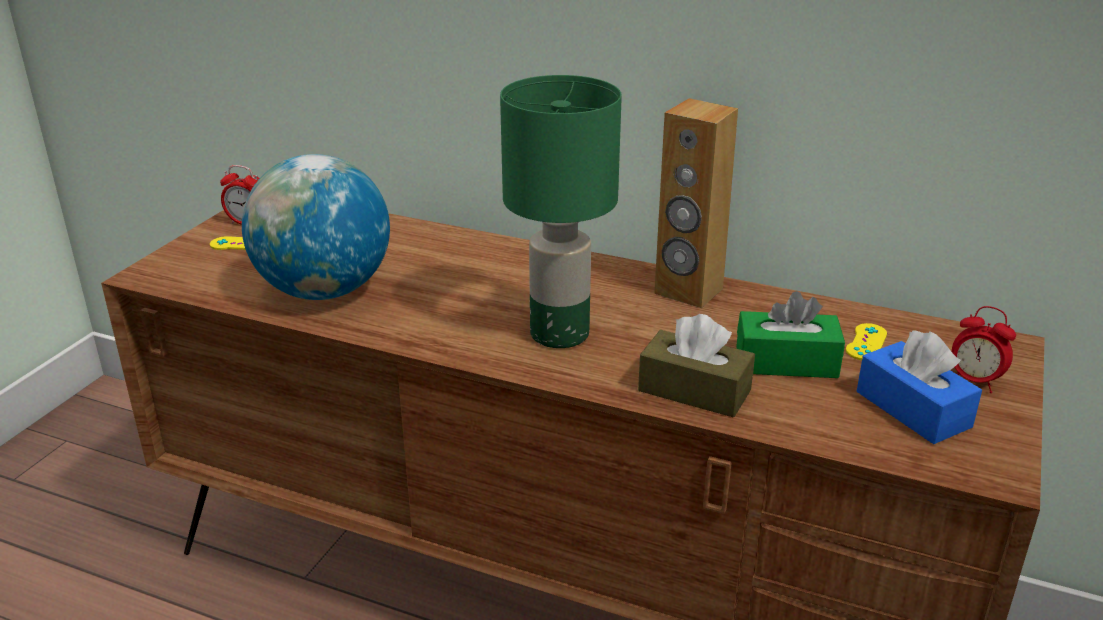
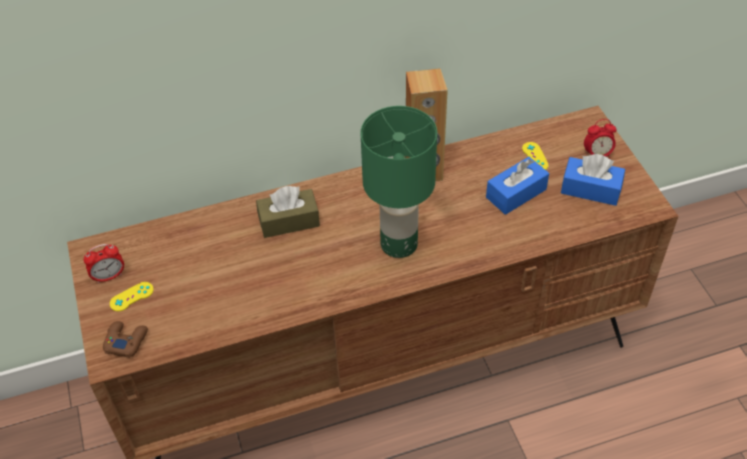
camera: 40 degrees left, 20 degrees up
globe [242,154,390,300] -> none
brown tissue box [638,314,755,417] -> brown tissue box moved to [256,186,320,238]
green tissue box [736,291,845,378] -> blue tissue box [486,157,549,215]
none -> brown game controller [103,321,148,358]

